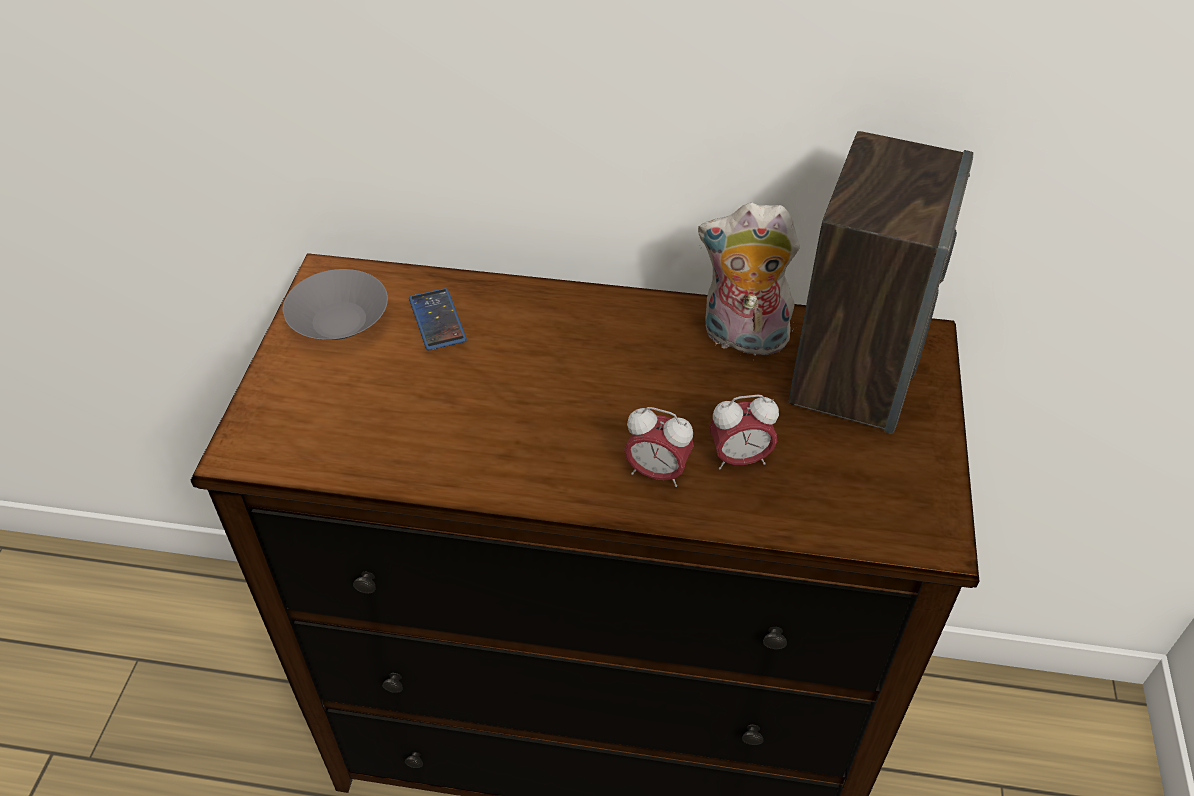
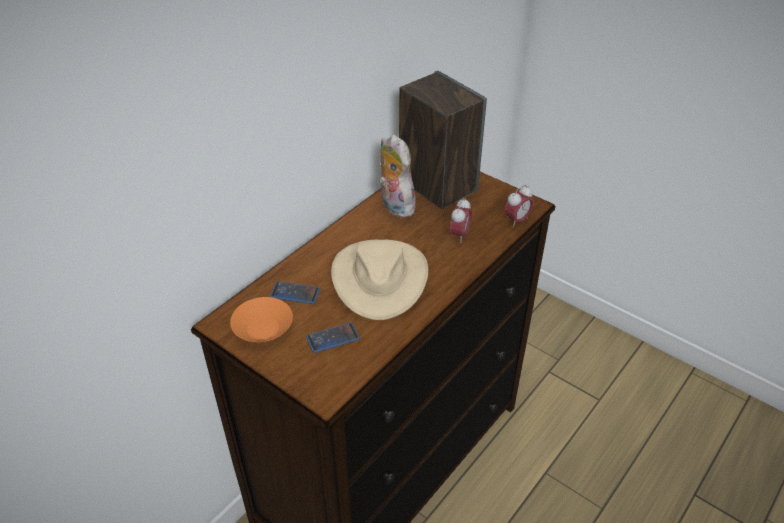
camera: 60 degrees left, 5 degrees down
grey bowl [283,269,388,340] -> orange bowl [230,297,293,342]
alarm clock [624,407,694,487] -> alarm clock moved to [504,185,534,227]
plush toy [698,203,800,356] -> plush toy turned 105 degrees clockwise [379,134,416,217]
none -> phone [306,322,360,353]
none -> beige hat [331,240,428,320]

